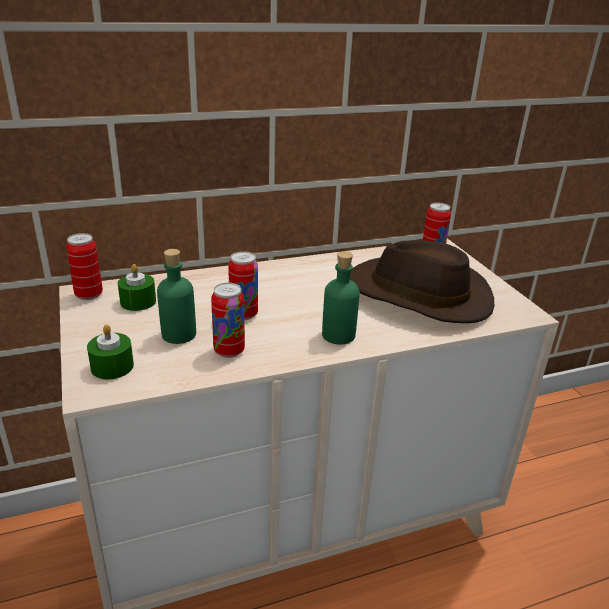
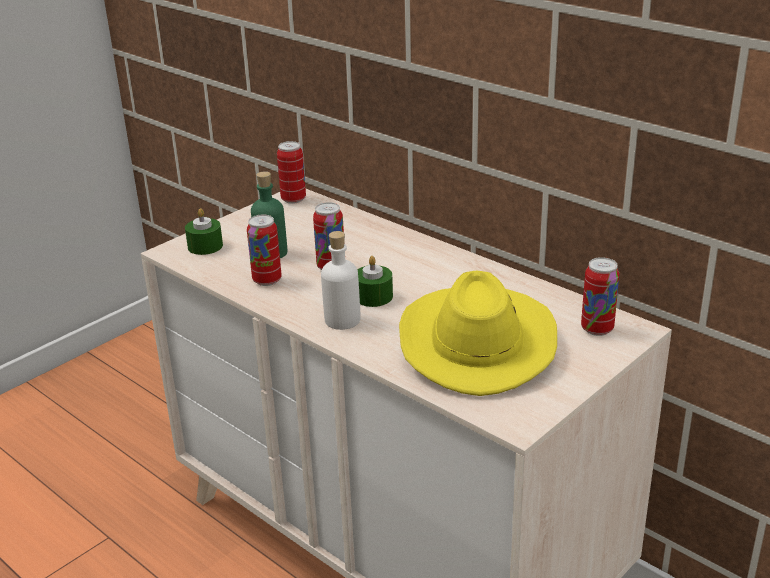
camera: 65 degrees right, 0 degrees up
green candle [118,264,156,311] -> green candle moved to [357,256,393,307]
green bottle [322,251,360,345] -> white bottle [321,231,361,330]
brown hat [350,240,494,323] -> yellow hat [399,271,557,396]

